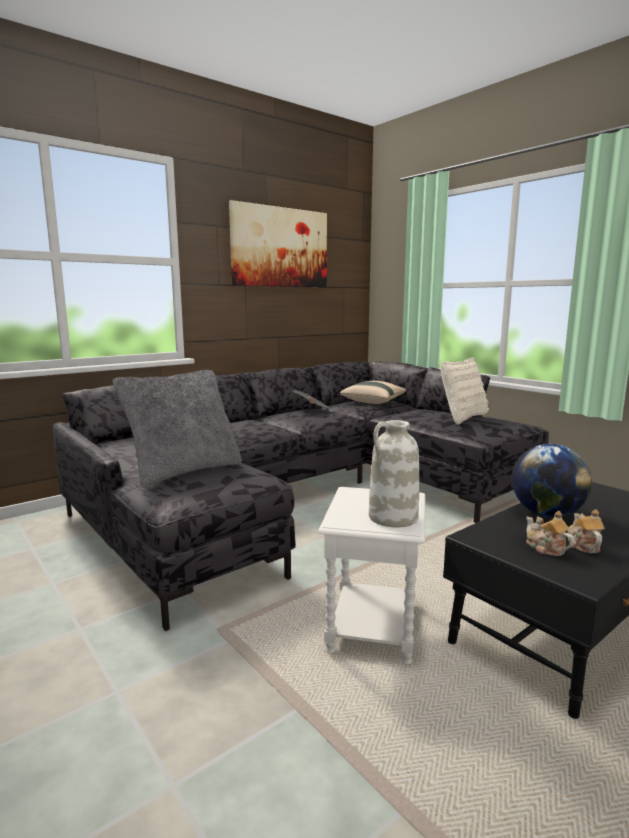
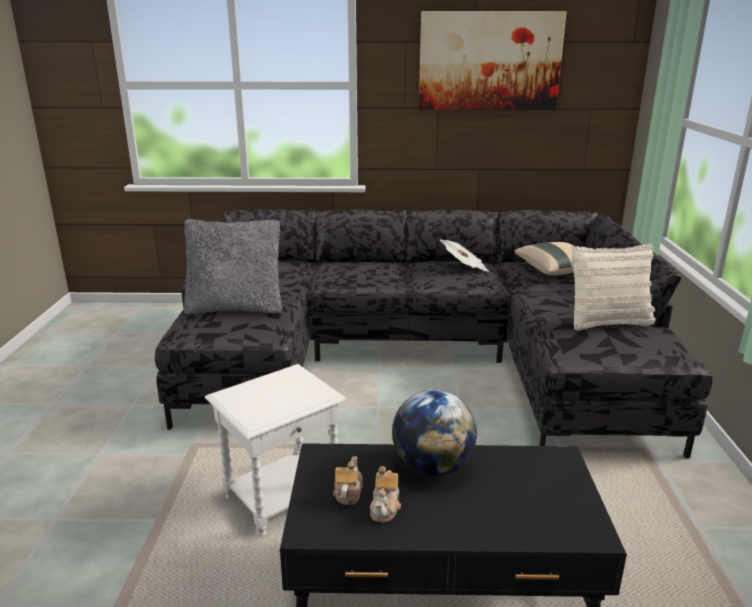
camera: 40 degrees right, 10 degrees up
white vase [369,420,419,527] -> none
teapot [567,509,605,553] -> teapot turned 150 degrees clockwise [370,466,401,523]

